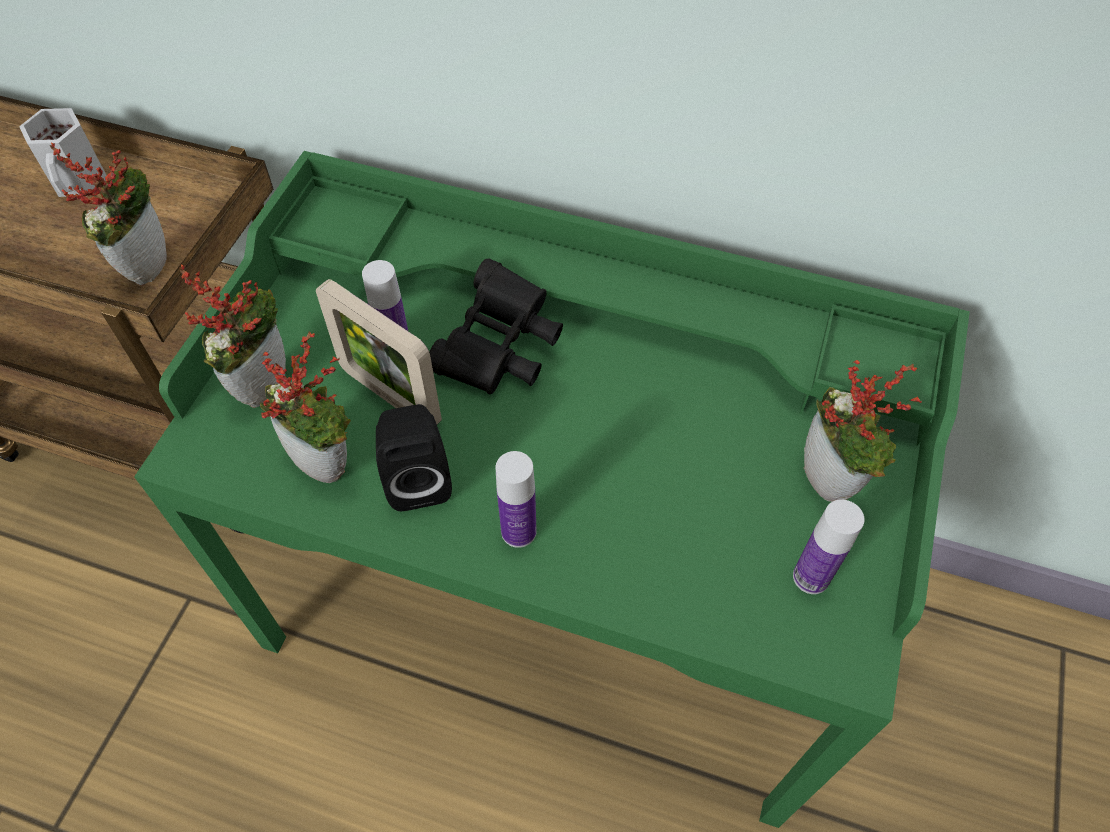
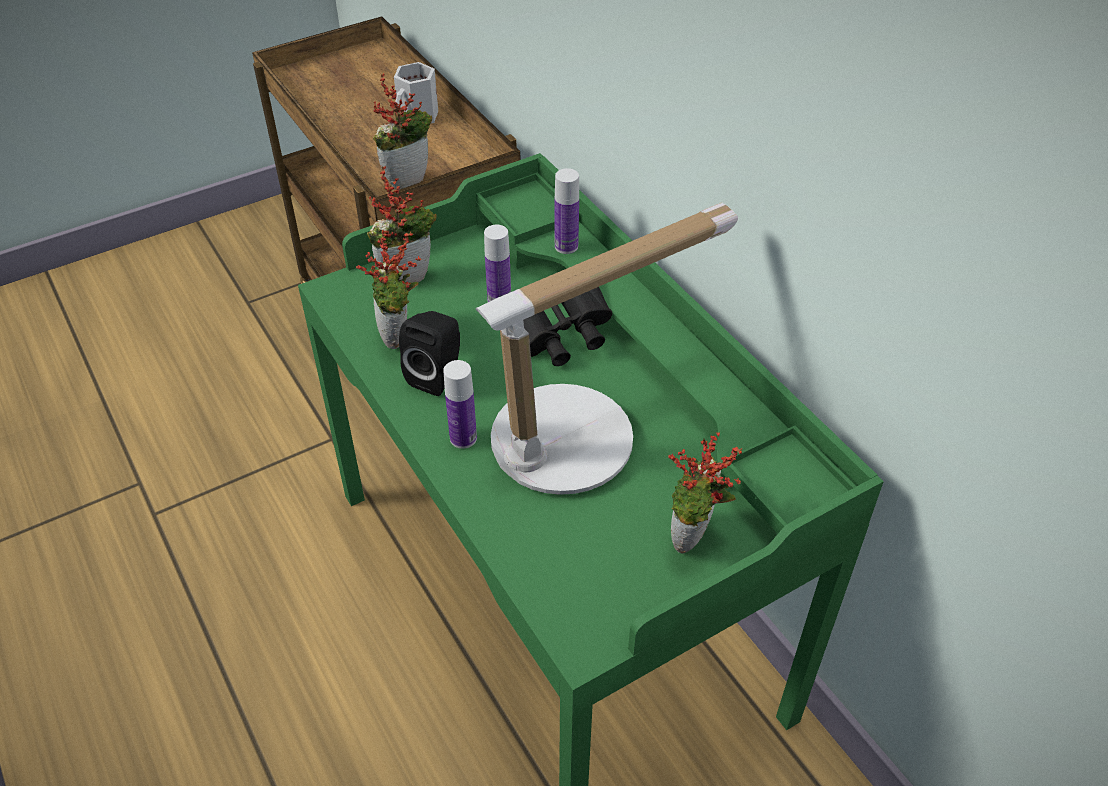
camera: 40 degrees right, 10 degrees down
picture frame [316,279,442,425] -> none
bottle [793,499,865,594] -> bottle moved to [555,168,579,254]
none -> table lamp [475,203,738,495]

